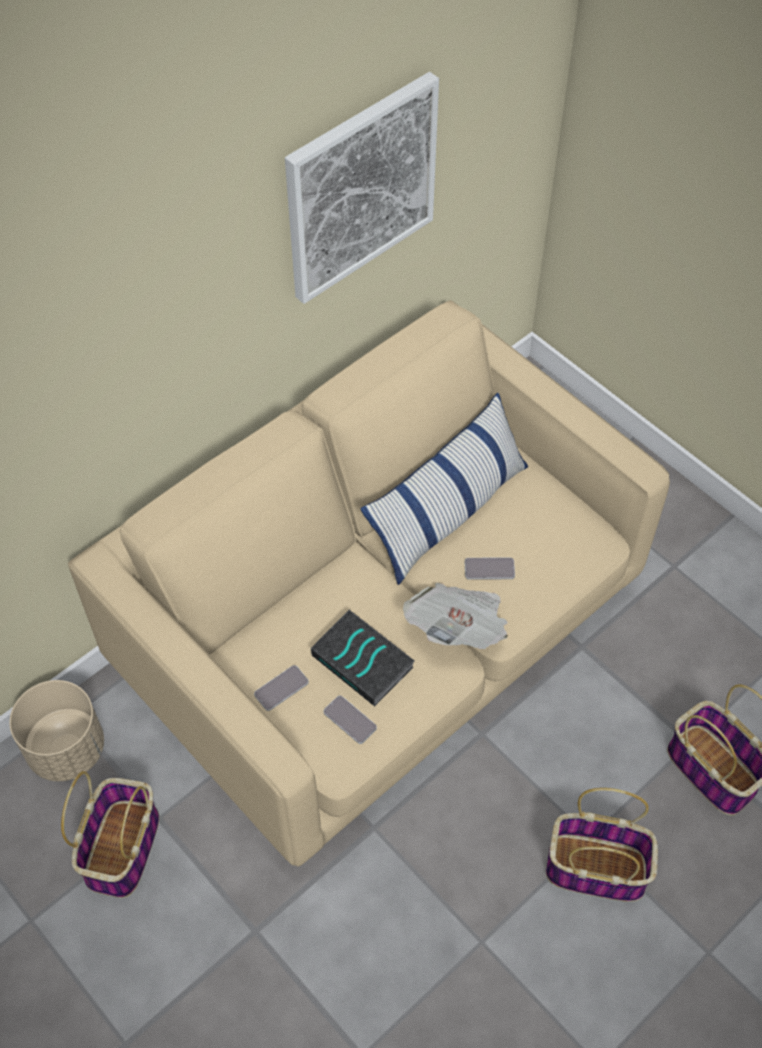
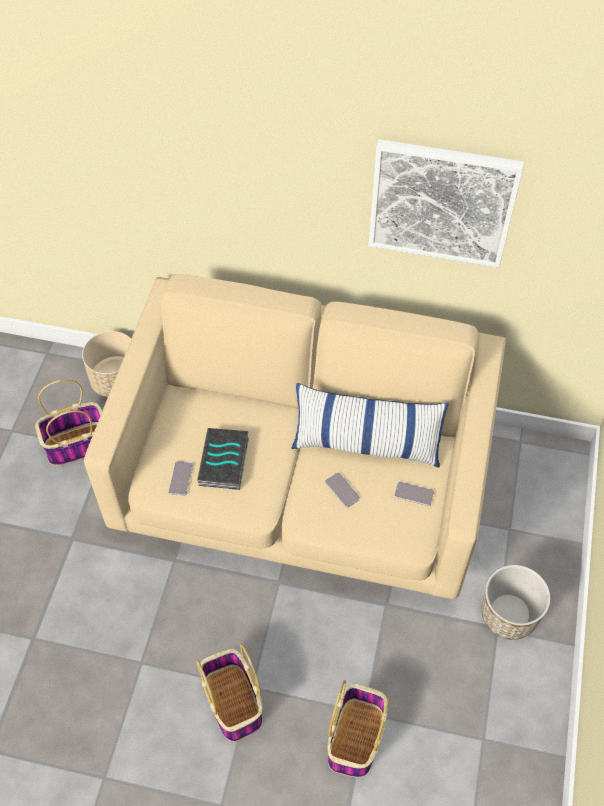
camera: 55 degrees right, 0 degrees up
phone [254,665,309,711] -> phone moved to [394,481,434,506]
newspaper [403,583,508,649] -> none
none -> planter [482,565,550,640]

